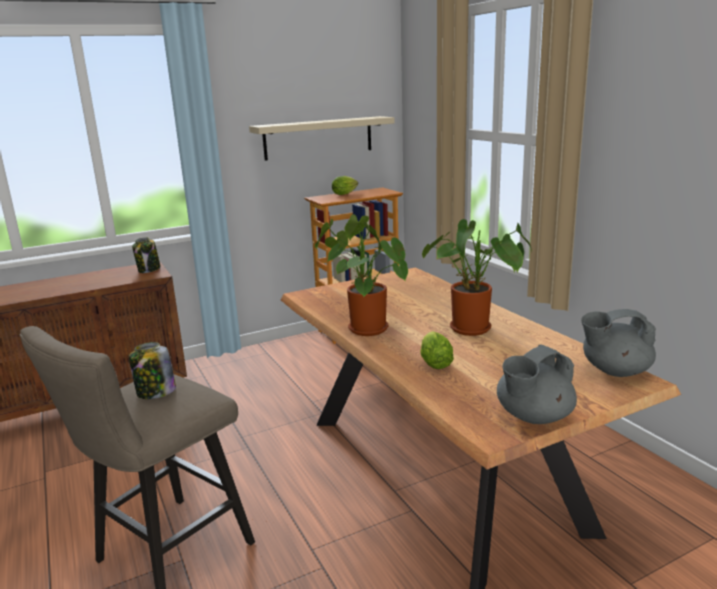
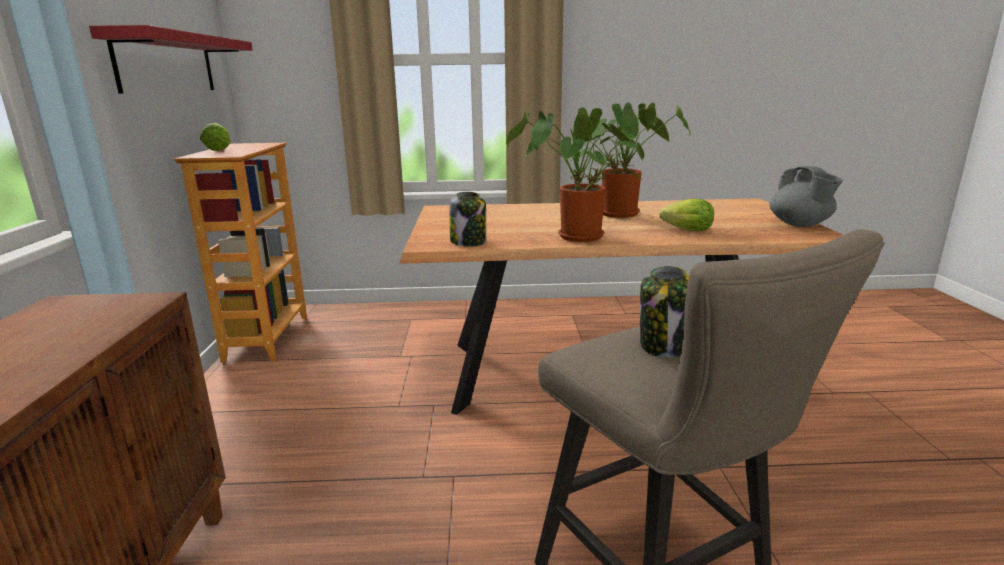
camera: 65 degrees left, 0 degrees up
jar [132,237,161,273] -> jar moved to [449,192,486,247]
beige shelf [249,116,395,161] -> red shelf [89,25,253,94]
grey teapot [581,309,656,377] -> none

